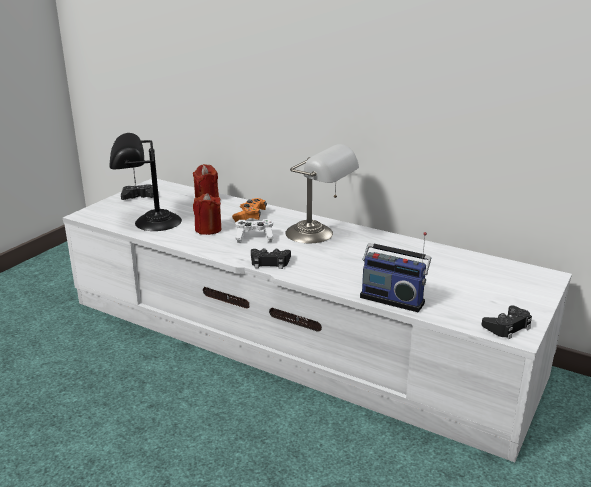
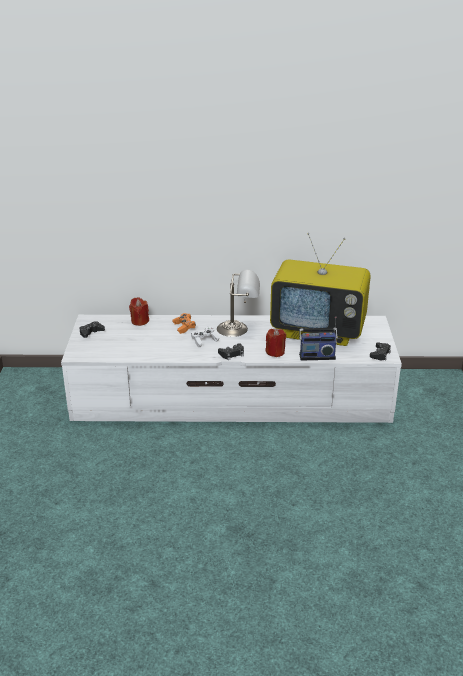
camera: 30 degrees left, 5 degrees up
black table lamp [109,133,182,231] -> none
red candle [193,193,221,235] -> red candle moved to [265,329,286,357]
none -> television [270,233,371,346]

